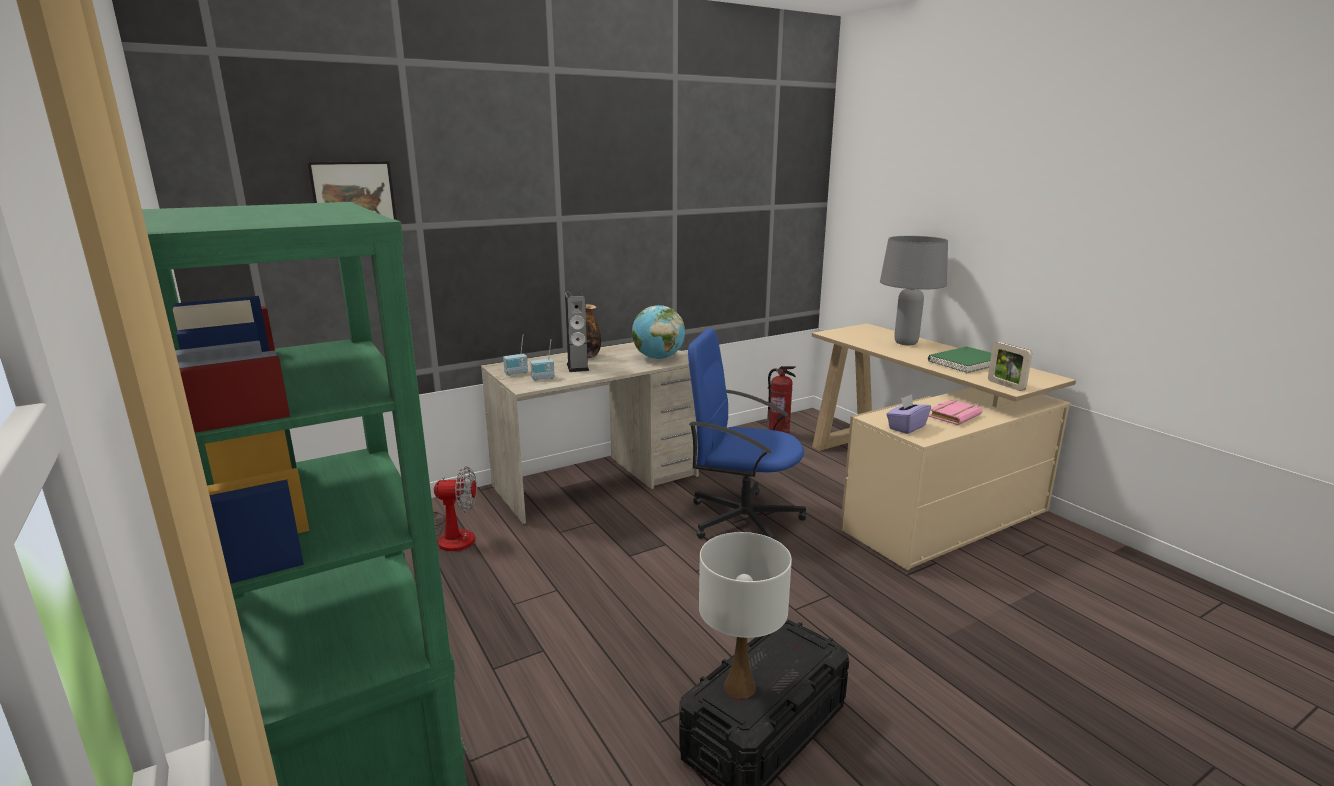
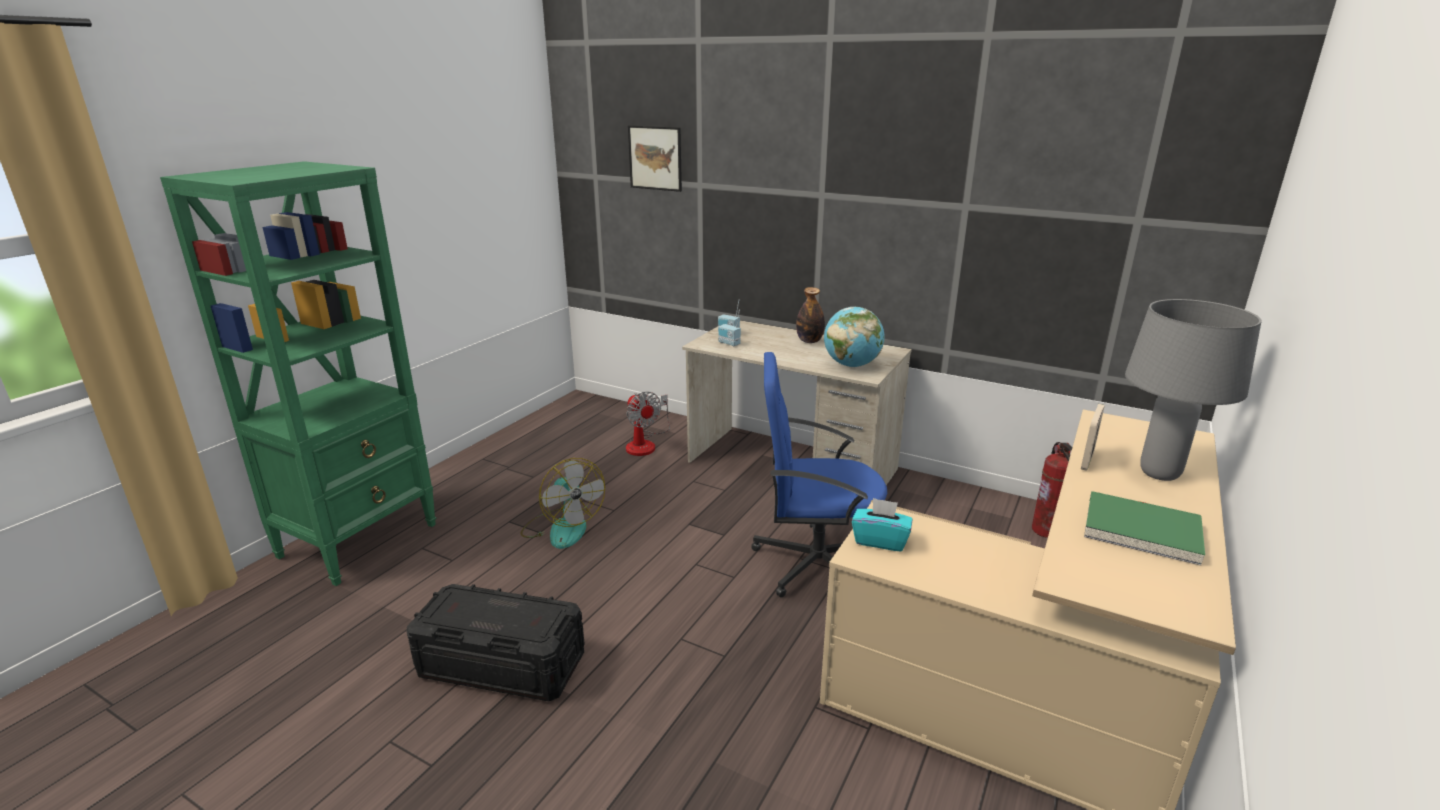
camera: 60 degrees right, 5 degrees up
speaker [565,291,589,372] -> none
blue office chair [688,328,806,539] -> blue office chair turned 75 degrees counterclockwise [751,352,887,597]
white table lamp [699,532,792,699] -> none
purple tissue box [886,394,931,434] -> turquoise tissue box [852,498,912,552]
pink book [929,399,983,425] -> none
picture frame [988,342,1032,391] -> picture frame moved to [1081,404,1105,471]
none -> fan [521,458,605,549]

